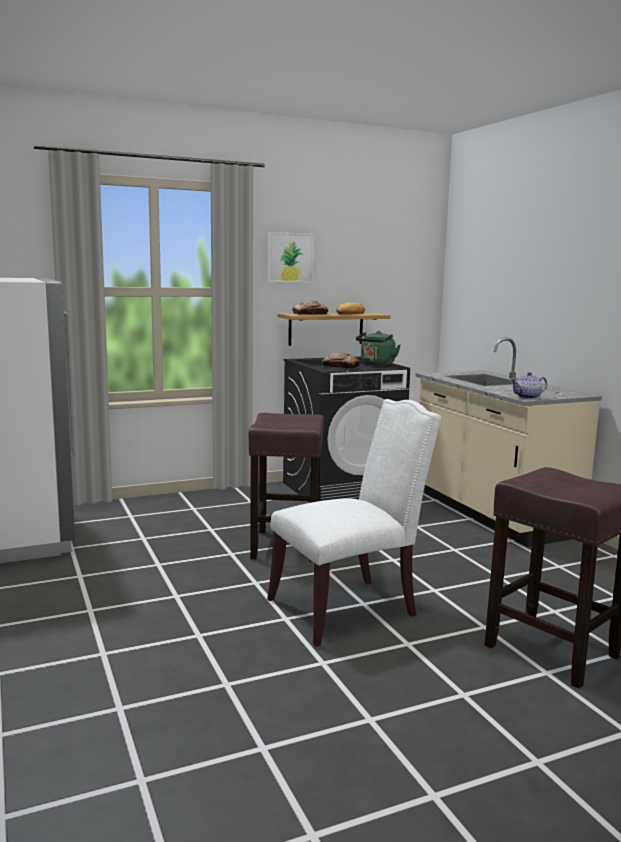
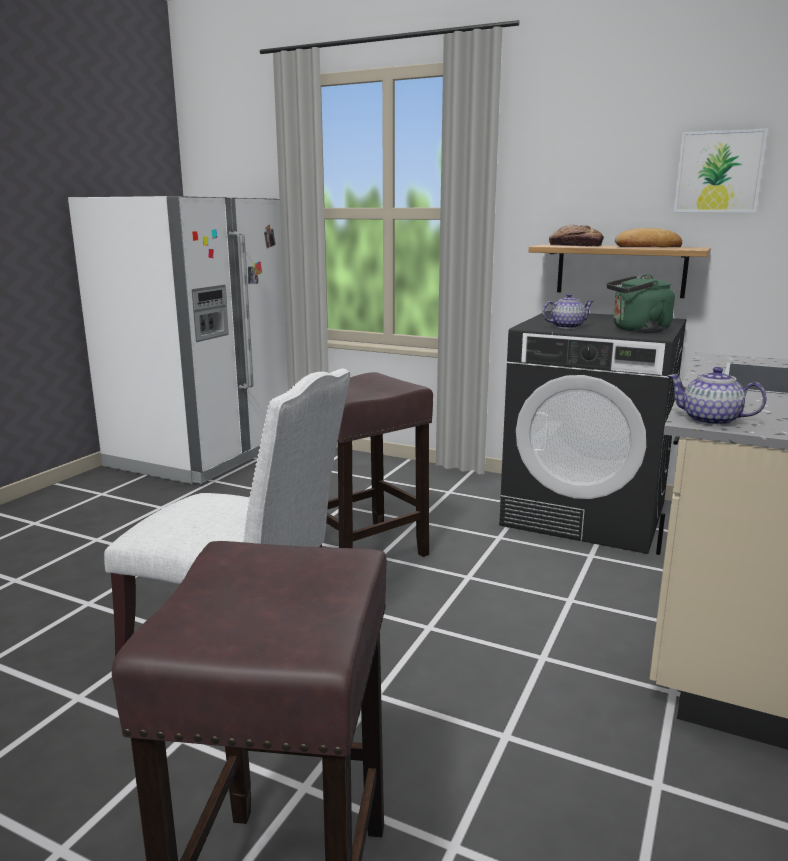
camera: 50 degrees right, 5 degrees up
picture [268,232,314,283] -> picture moved to [674,129,768,212]
bread [322,353,360,369] -> teapot [542,293,594,329]

